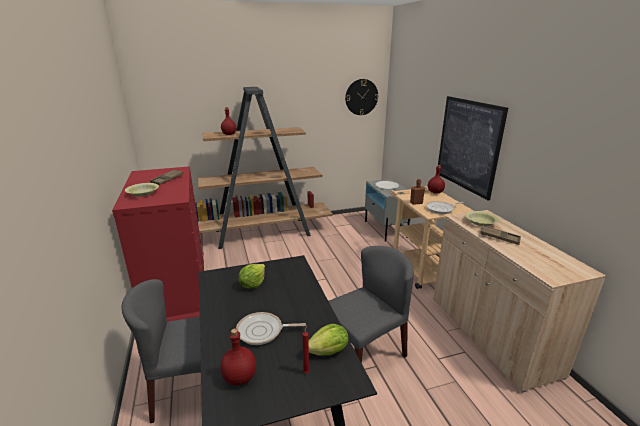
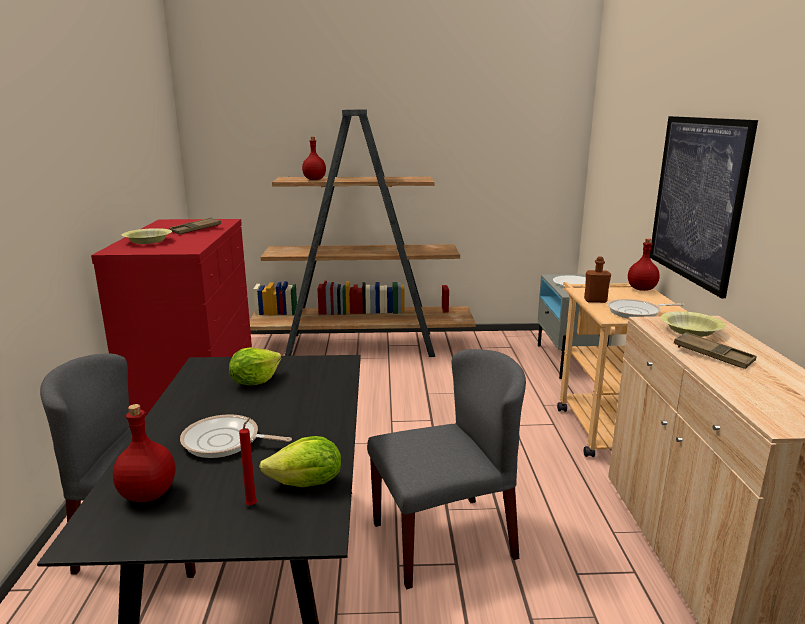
camera: 15 degrees right, 5 degrees down
wall clock [345,79,378,115] -> none

